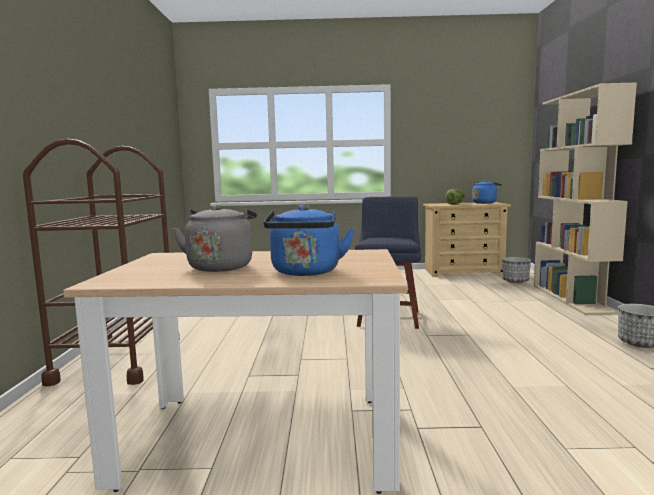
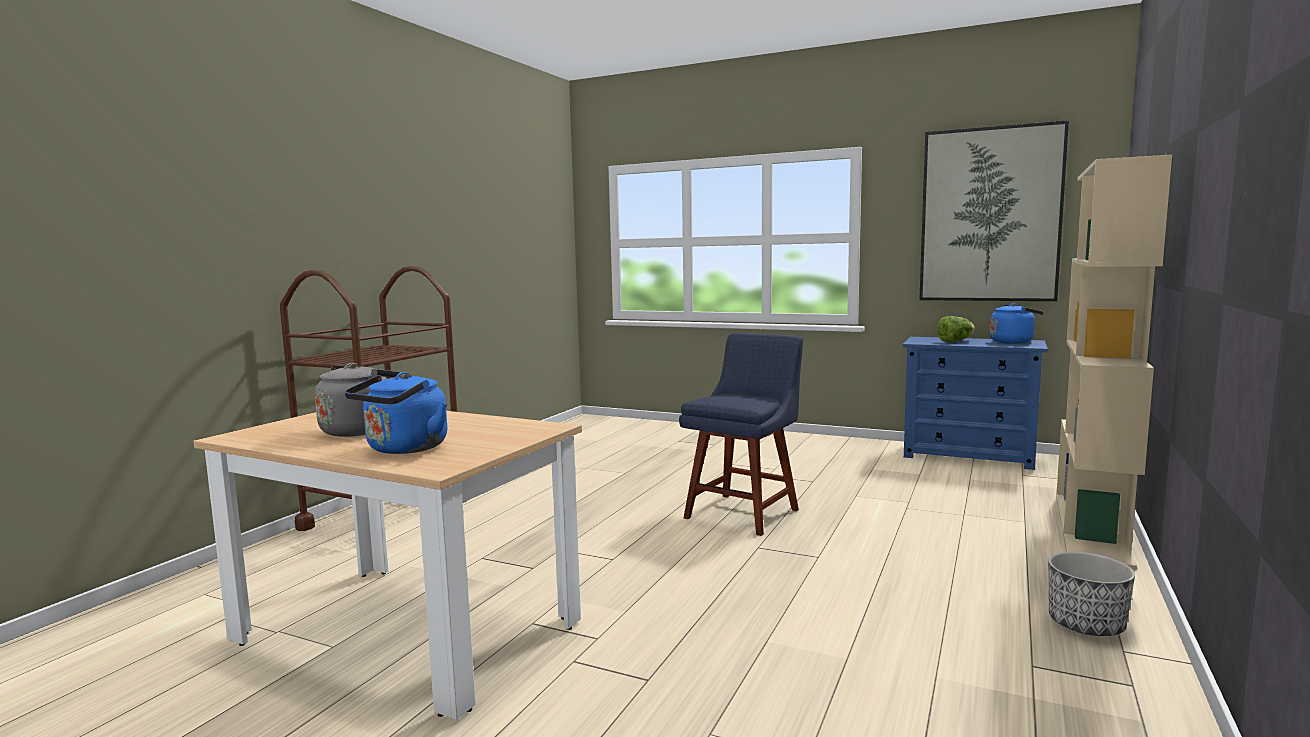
camera: 25 degrees right, 0 degrees up
beige dresser [423,202,511,277] -> blue dresser [902,337,1048,470]
planter [502,257,531,283] -> none
none -> picture [919,120,1069,301]

